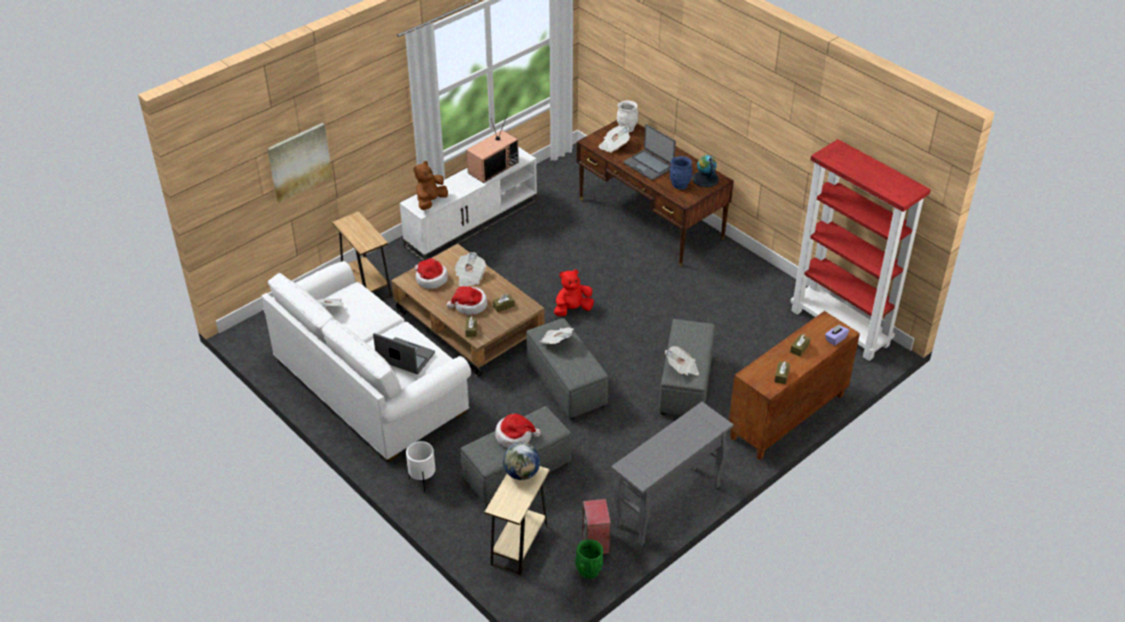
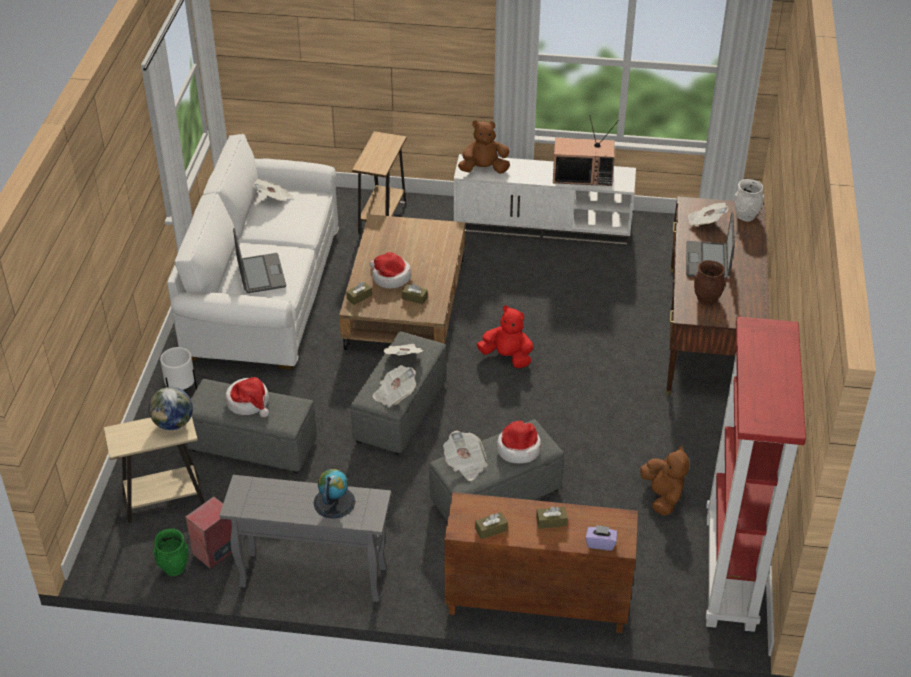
camera: 50 degrees right, 0 degrees up
picture [267,123,332,203] -> none
hat [415,258,448,289] -> hat moved to [497,421,541,464]
newspaper [455,252,486,287] -> newspaper moved to [372,365,416,408]
blue vase [670,156,693,190] -> brown vase [694,260,726,305]
globe [692,155,719,187] -> globe moved to [314,469,355,519]
none -> brown plush toy [640,445,689,516]

